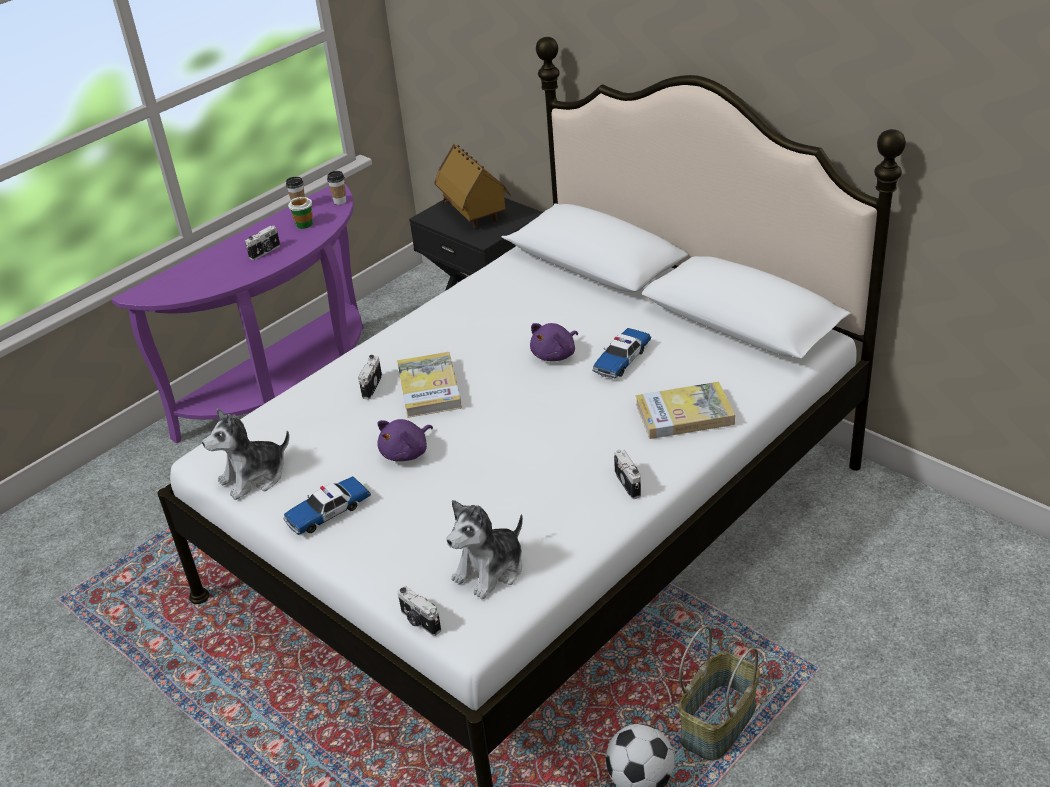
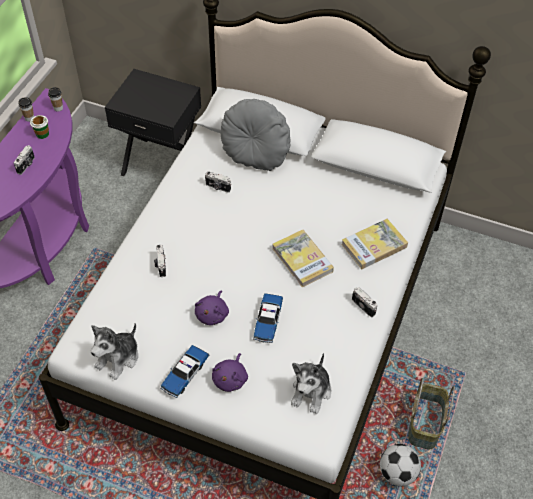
camera: 25 degrees left, 15 degrees up
book [397,352,462,418] -> book moved to [272,230,334,288]
camera [397,586,441,636] -> camera moved to [205,171,231,193]
toy house [434,144,511,228] -> none
purple plush toy [530,323,578,361] -> purple plush toy moved to [212,353,248,392]
toy car [592,328,651,378] -> toy car moved to [253,293,283,343]
none -> grey pillow [221,99,291,171]

